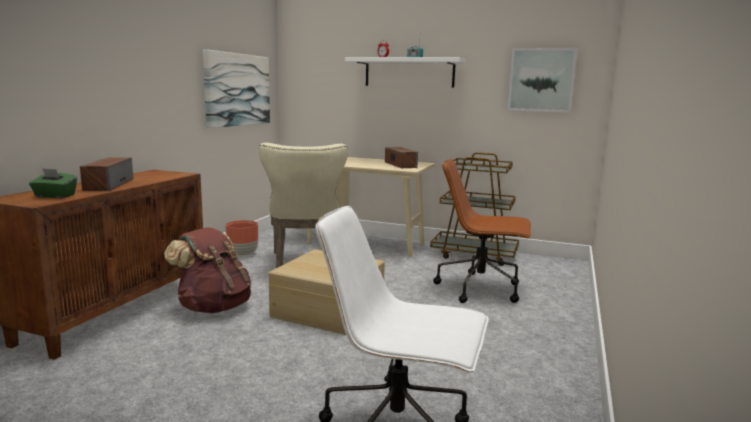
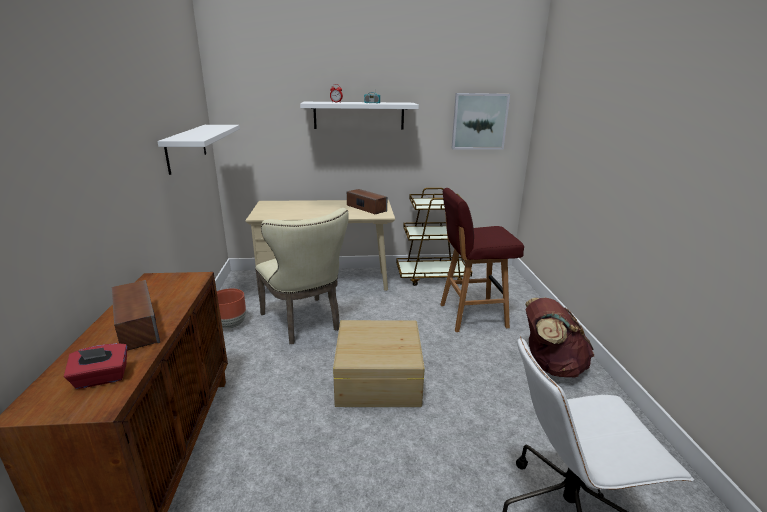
camera: 25 degrees left, 10 degrees up
green tissue box [29,168,77,198] -> red tissue box [64,343,127,389]
brown backpack [164,227,251,313] -> brown backpack moved to [525,297,594,377]
picture [203,49,270,128] -> white shelf [157,125,240,175]
brown office chair [433,159,531,303] -> red stool [440,188,524,332]

